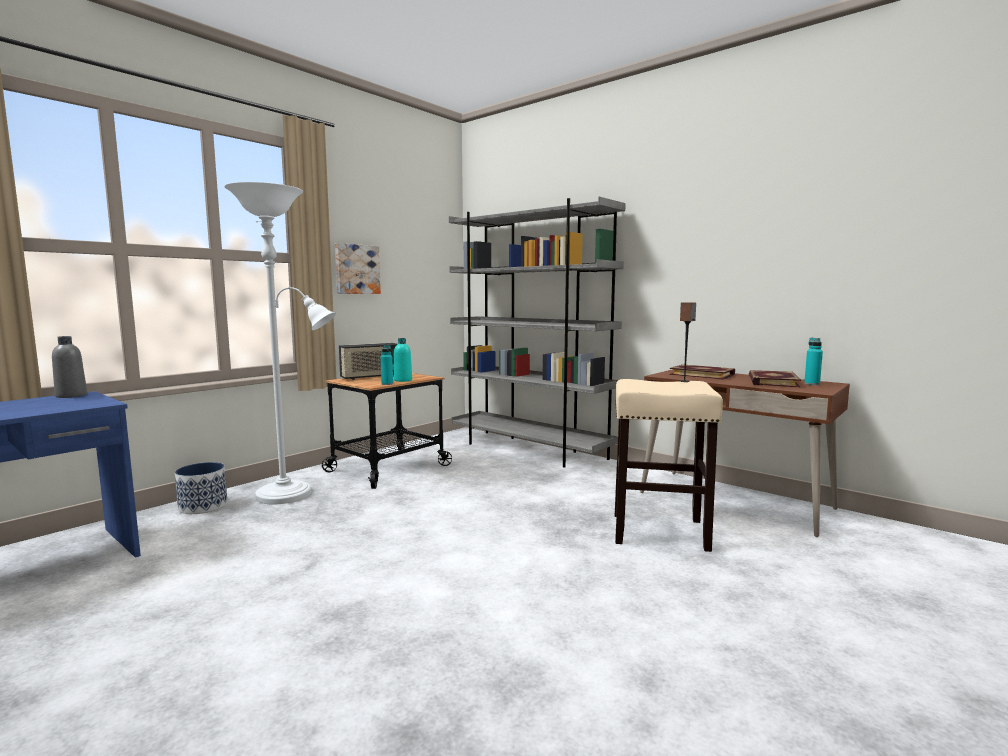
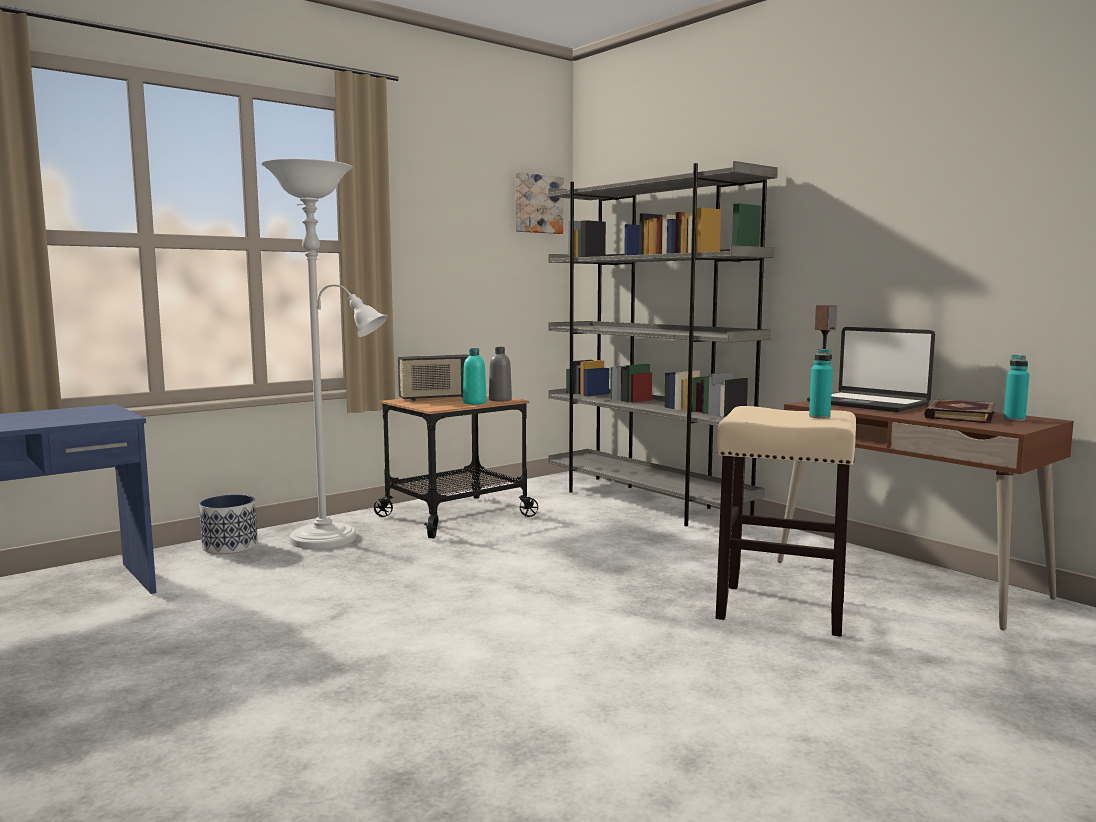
camera: 10 degrees right, 0 degrees up
grey bottle [52,336,87,398] -> grey bottle moved to [489,347,512,402]
picture [335,243,381,294] -> picture moved to [516,172,563,234]
turquoise bottle [381,345,393,385] -> turquoise bottle moved to [809,349,833,419]
book [669,364,735,380] -> laptop [807,327,935,412]

